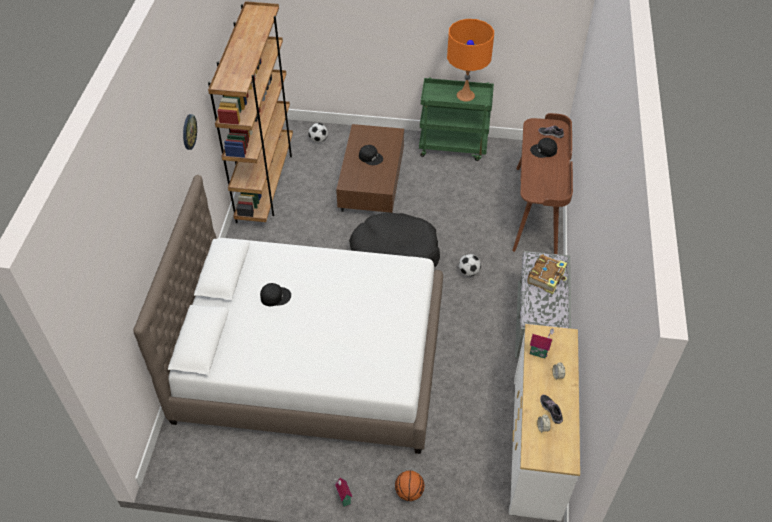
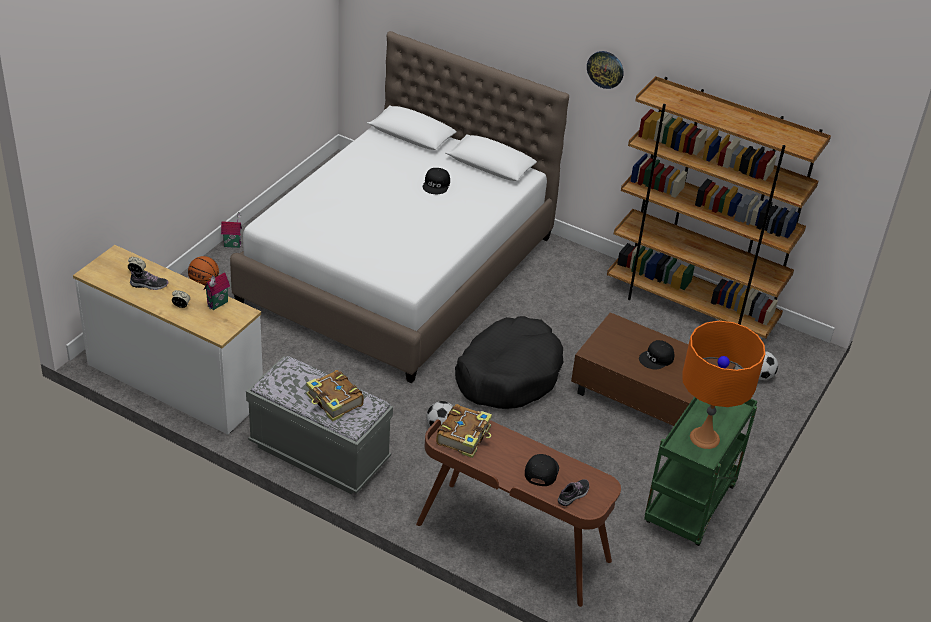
camera: 110 degrees right, 10 degrees down
none -> book [436,404,492,458]

